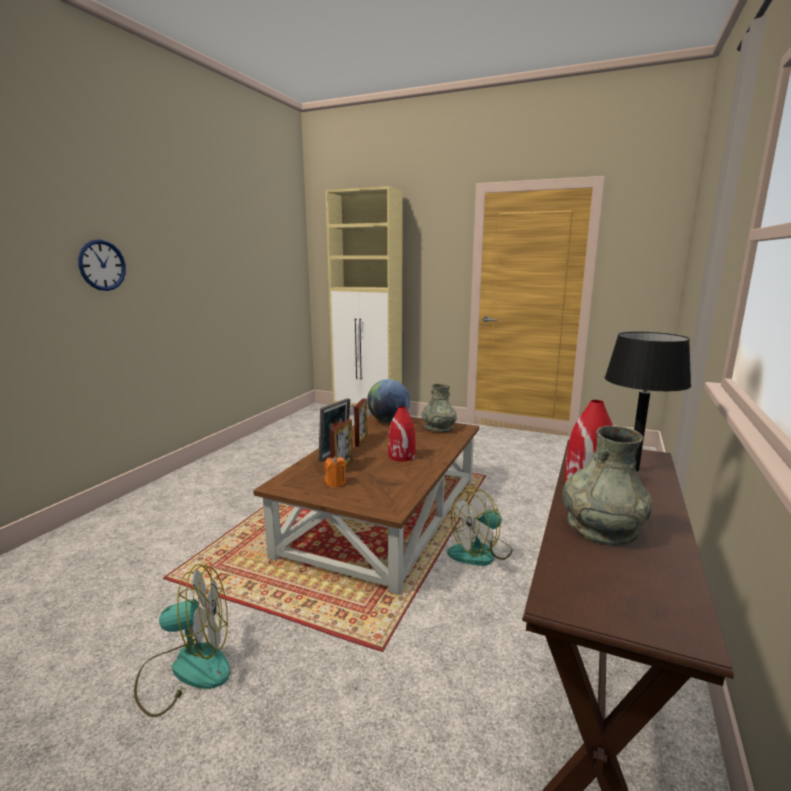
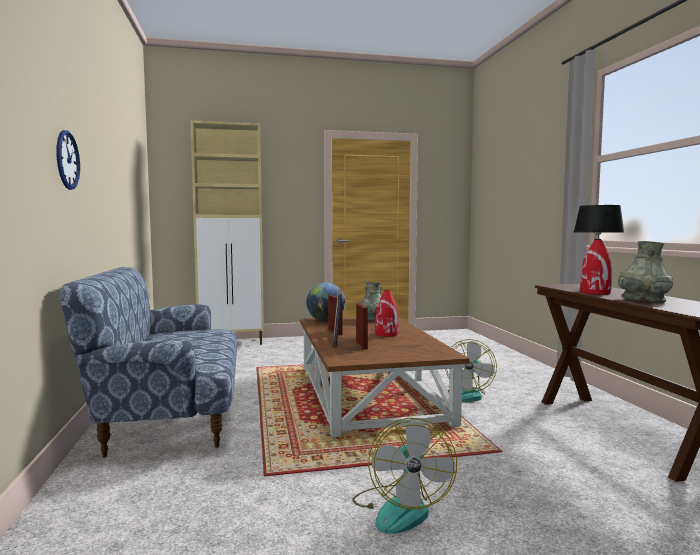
camera: 35 degrees left, 10 degrees down
fan [134,564,230,717] -> fan turned 135 degrees clockwise [352,418,457,534]
orange candle [324,456,346,487] -> none
none -> sofa [60,267,237,458]

